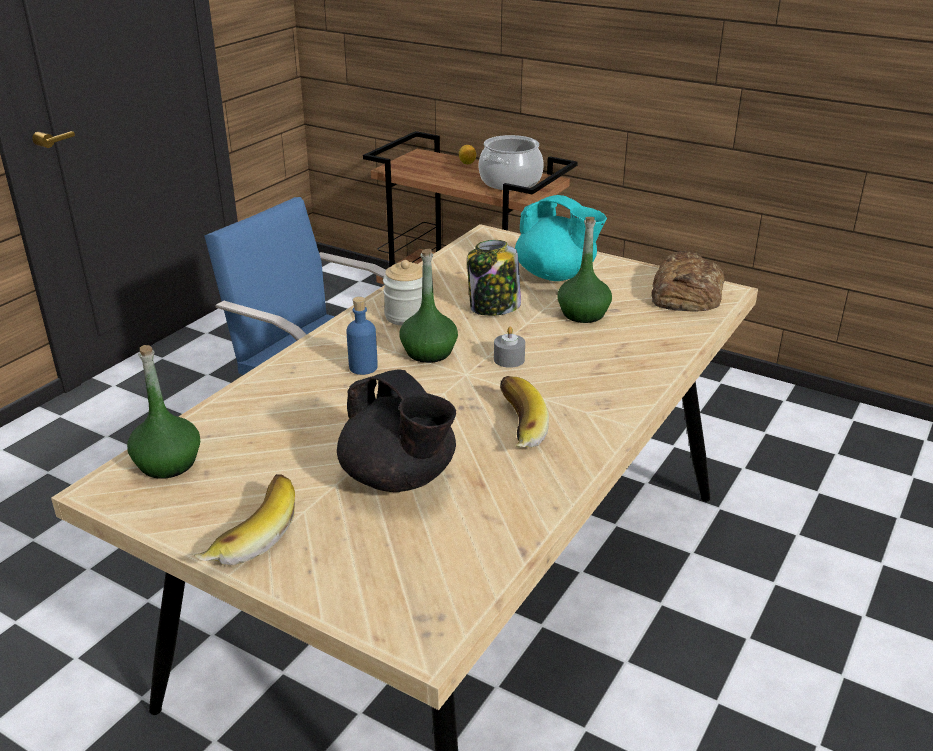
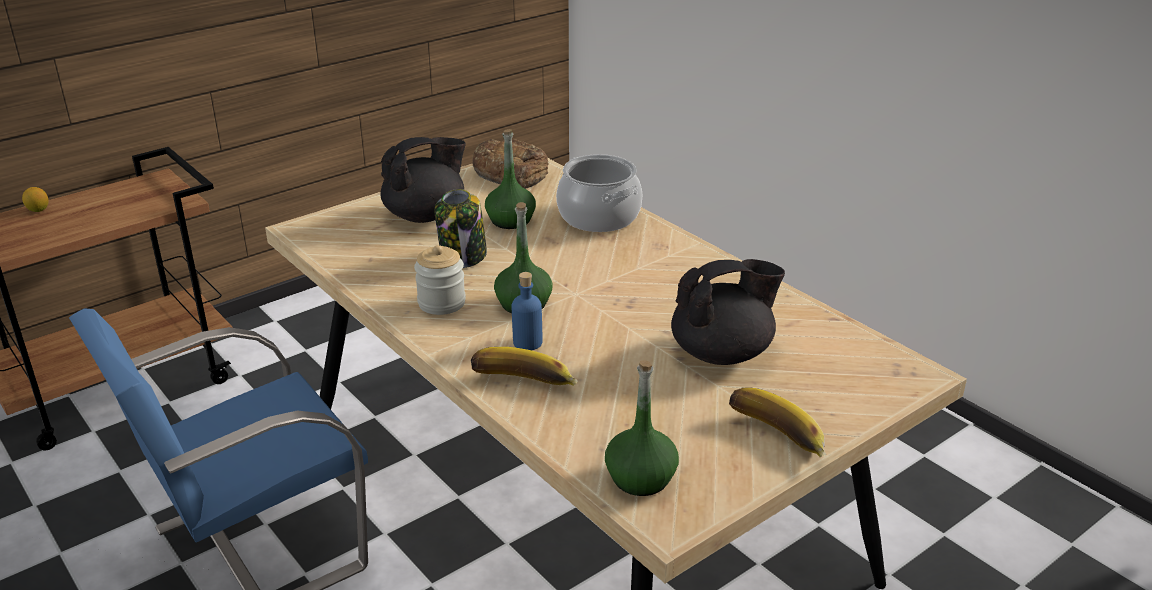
camera: 70 degrees left, 0 degrees up
cooking pot [479,135,544,191] -> cooking pot moved to [556,154,642,232]
grey candle [494,327,525,368] -> none
banana [500,376,549,448] -> banana moved to [471,347,578,386]
turquoise teapot [515,195,607,281] -> black teapot [380,137,466,223]

